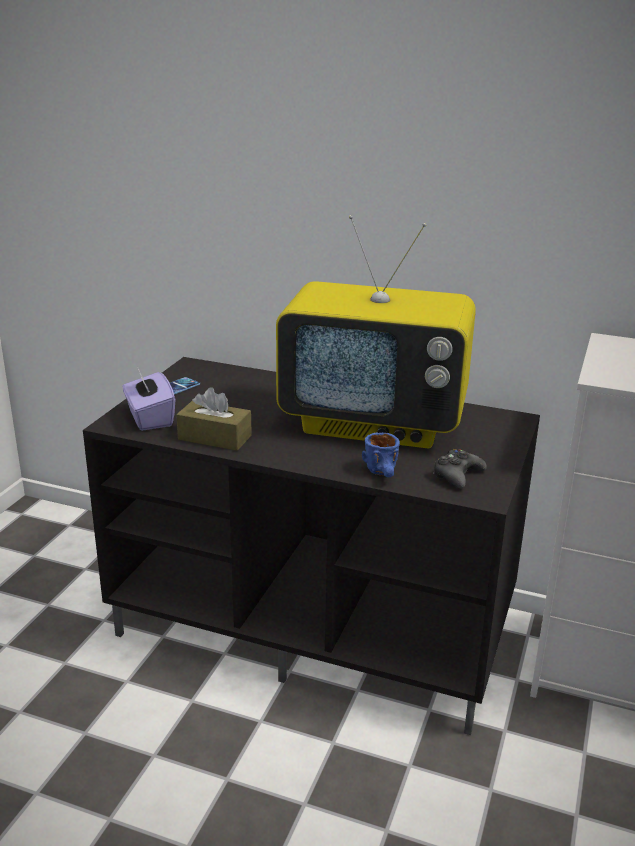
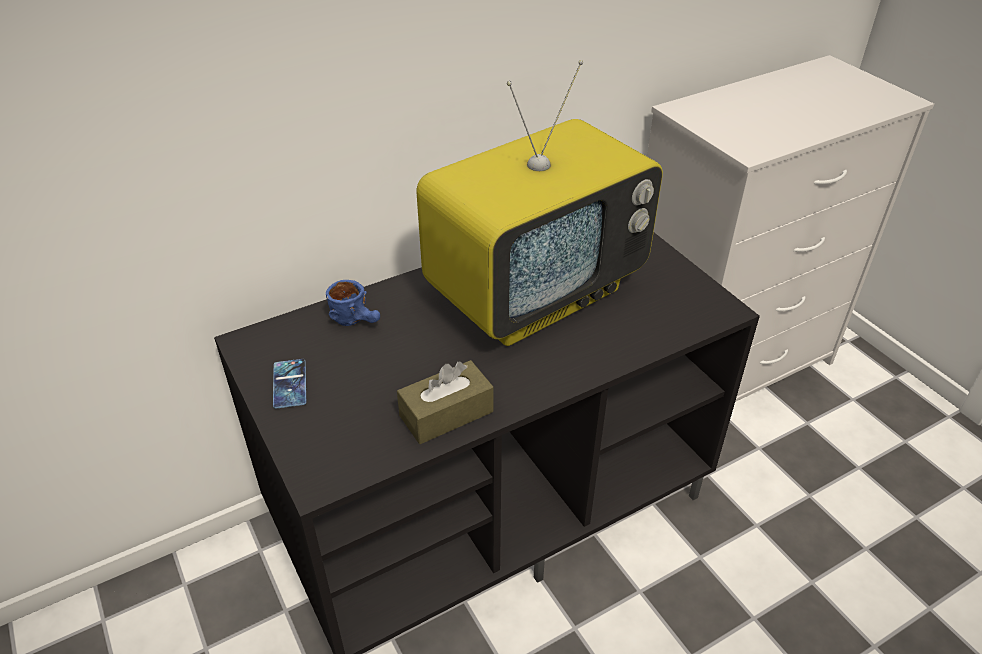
camera: 50 degrees left, 15 degrees up
purple tissue box [123,368,175,431] -> none
blue mug [362,433,400,477] -> blue mug moved to [326,280,380,326]
black game controller [433,449,487,489] -> none

